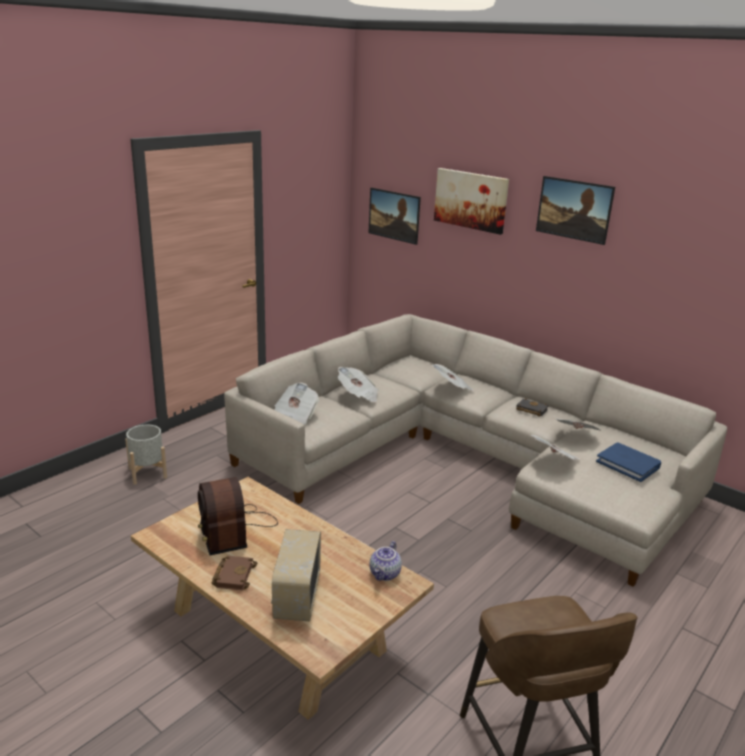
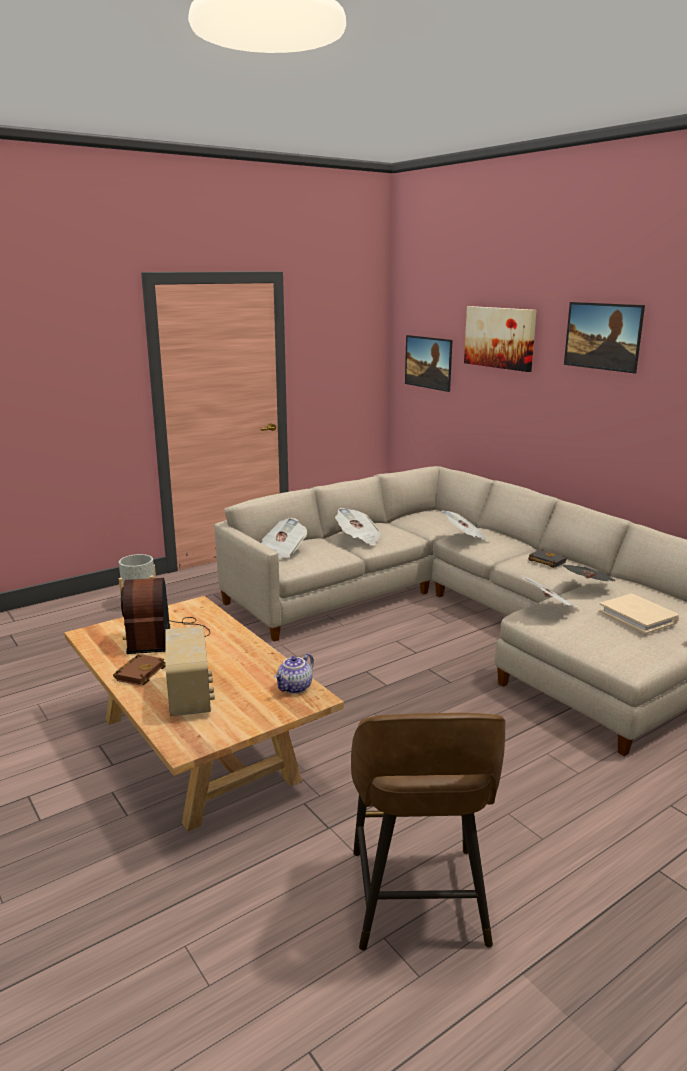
camera: 15 degrees right, 5 degrees down
radio [271,529,321,622] -> radio turned 150 degrees clockwise [166,626,215,717]
blue book [596,442,661,482] -> beige book [599,594,679,634]

